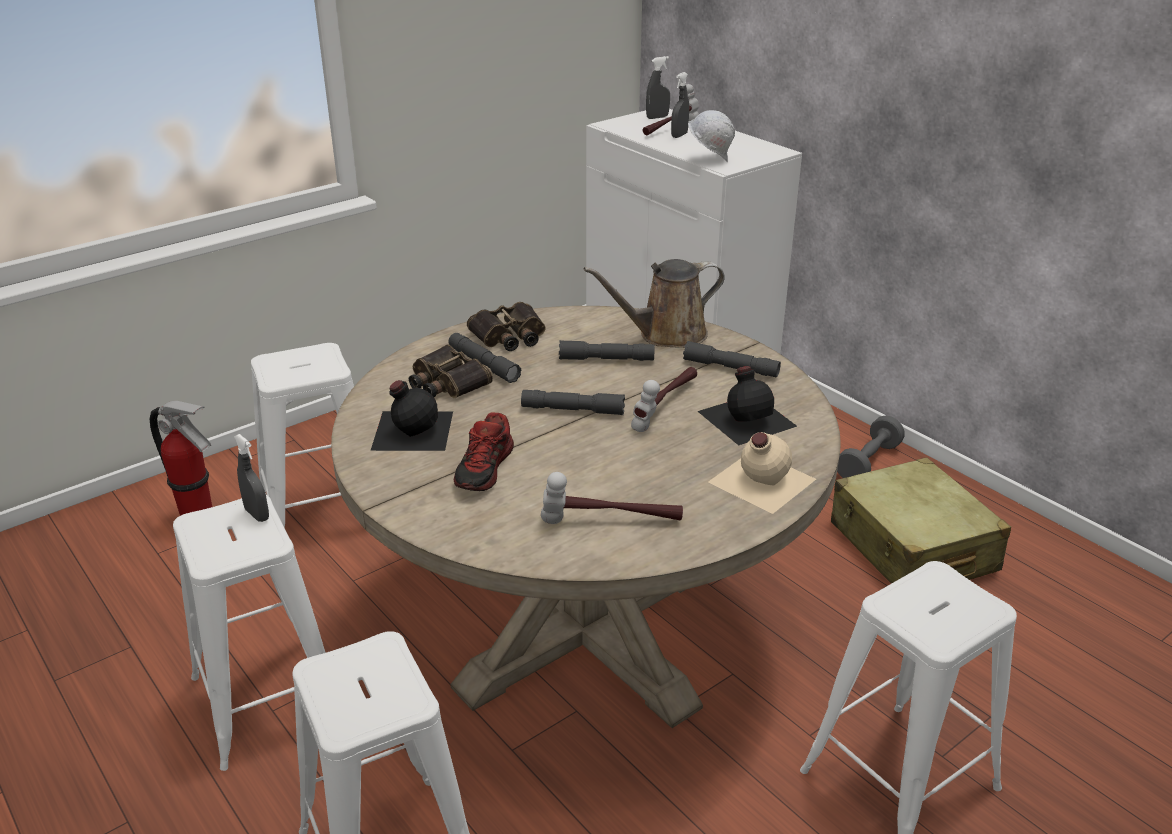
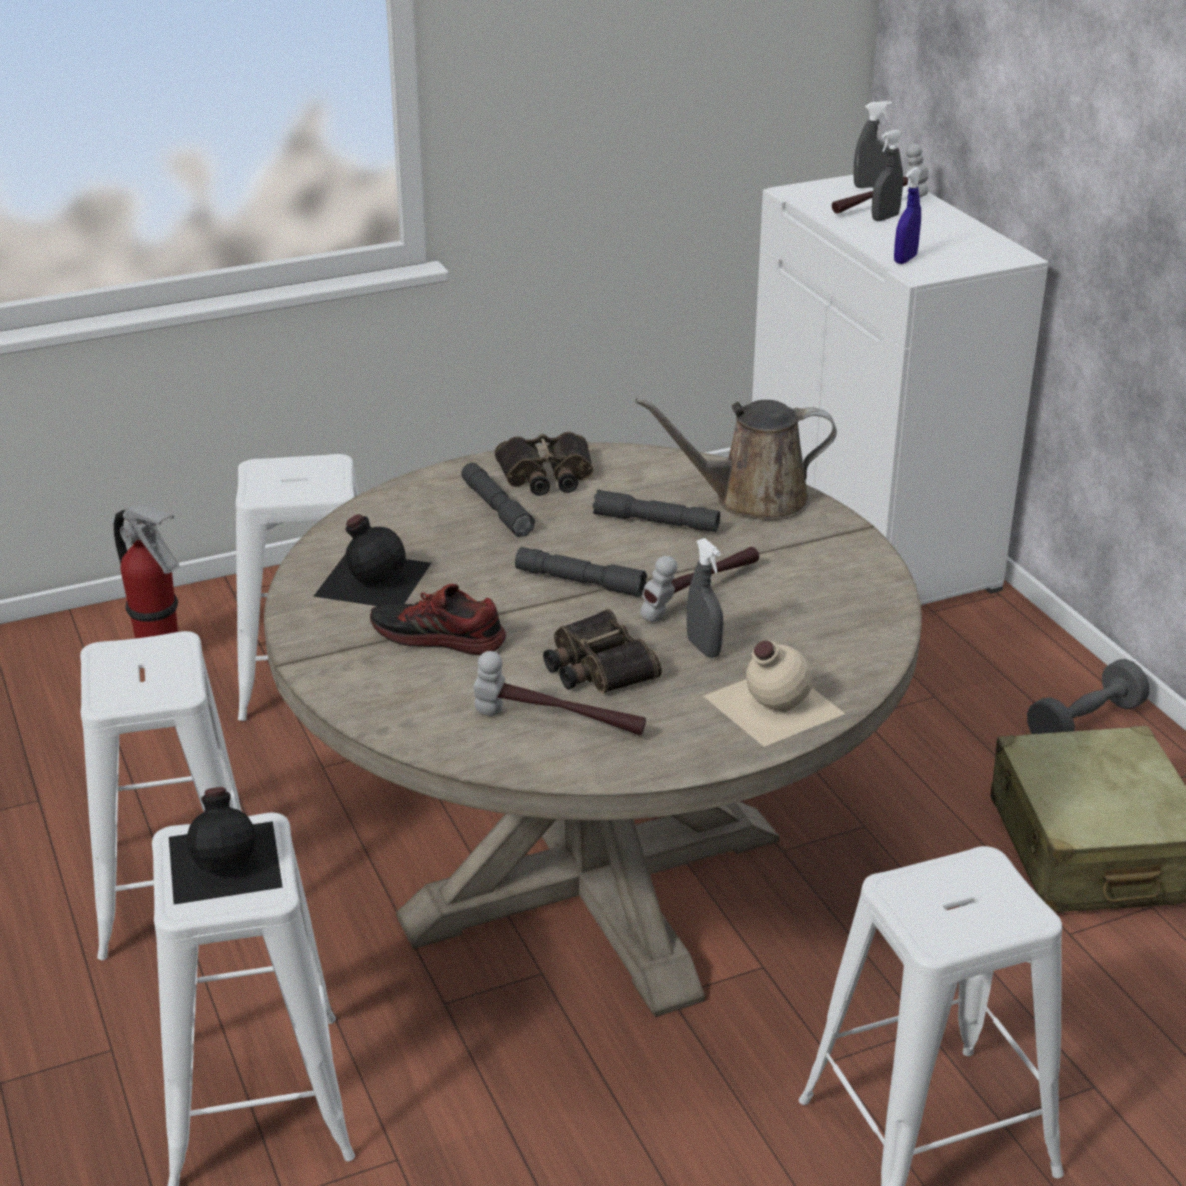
camera: 15 degrees right, 0 degrees up
grey spray bottle [234,434,269,522] -> grey spray bottle moved to [687,538,724,658]
binoculars [409,344,493,398] -> binoculars moved to [543,609,662,694]
shoe [454,412,514,491] -> shoe turned 75 degrees clockwise [370,584,506,655]
grey flashlight [683,341,781,377] -> none
white hard hat [688,110,735,162] -> blue spray bottle [894,167,921,264]
black bottle [697,366,797,446] -> black bottle moved to [169,787,283,905]

